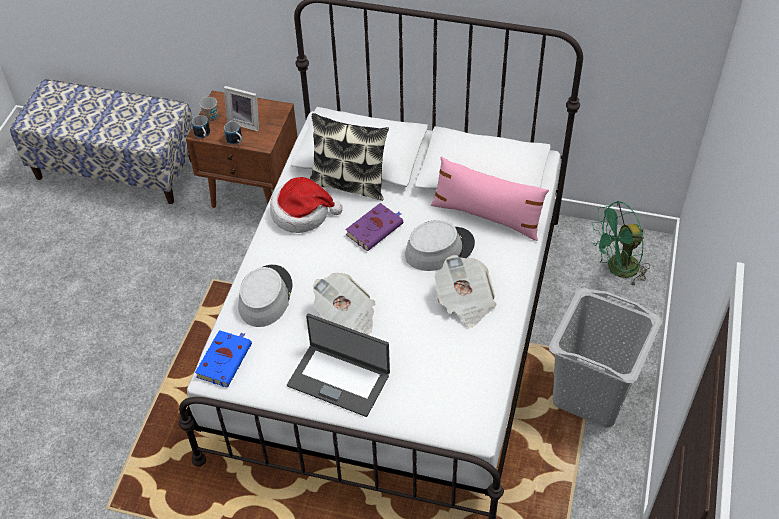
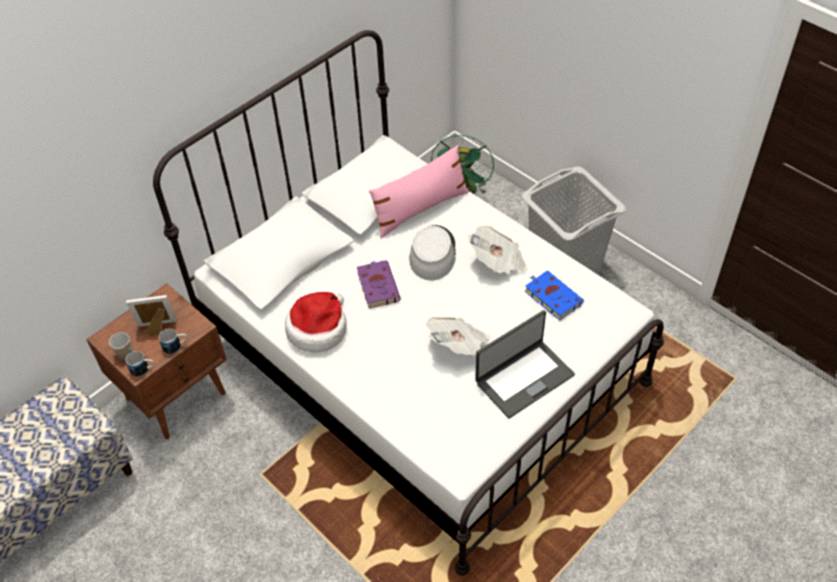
camera: 60 degrees left, 0 degrees up
blue book [195,330,252,387] -> blue book moved to [525,270,584,321]
picture frame [224,86,259,131] -> picture frame turned 150 degrees counterclockwise [126,295,177,337]
grey hat [238,265,293,327] -> none
pillow [310,113,389,201] -> none

